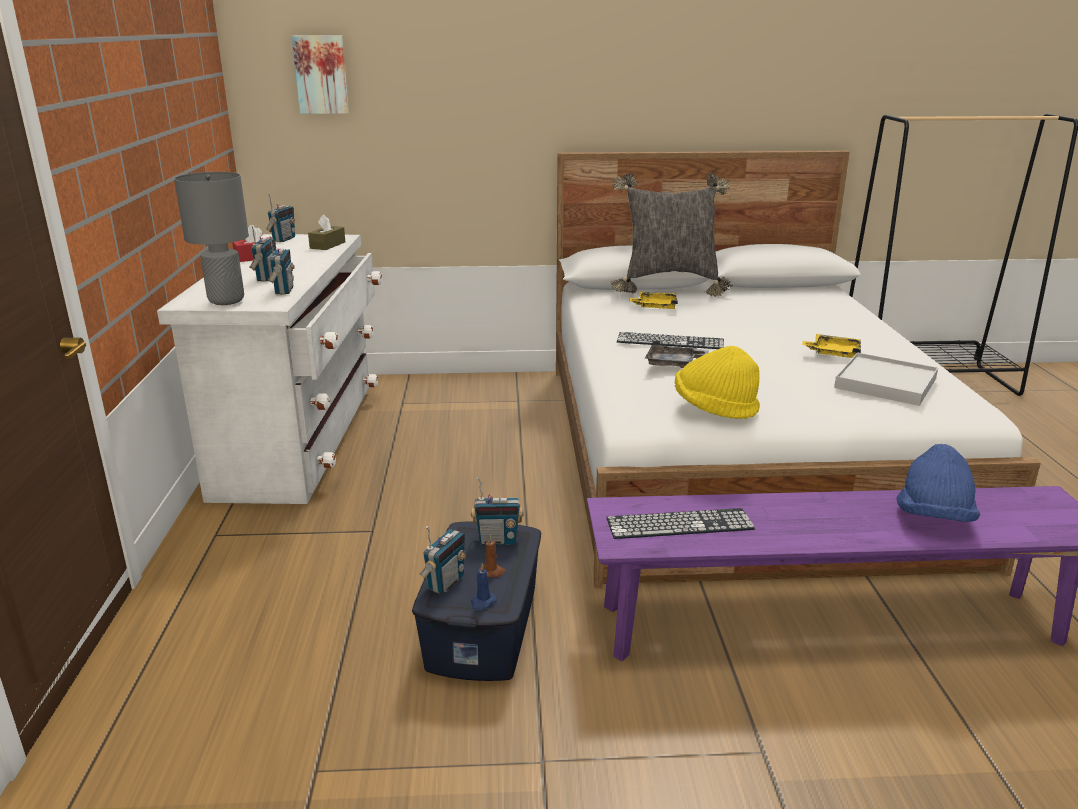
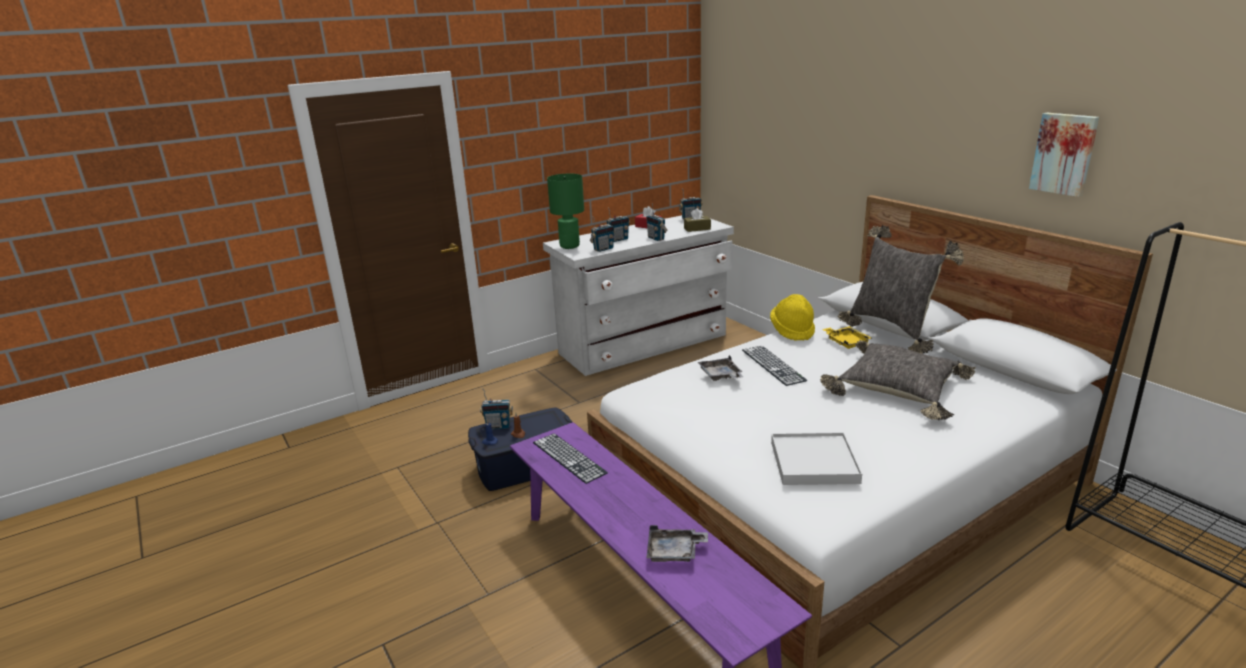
camera: 60 degrees right, 0 degrees up
grey table lamp [174,172,249,305] -> green table lamp [547,174,584,249]
picture [292,36,349,114] -> picture moved to [1029,113,1099,197]
radio [471,477,523,545] -> radio moved to [646,203,668,241]
yellow hat [675,346,760,419] -> yellow hat moved to [770,294,815,340]
yellow tray [802,334,861,358] -> none
blue hat [896,444,980,522] -> grey tray [647,525,708,562]
none -> pillow [820,340,976,420]

